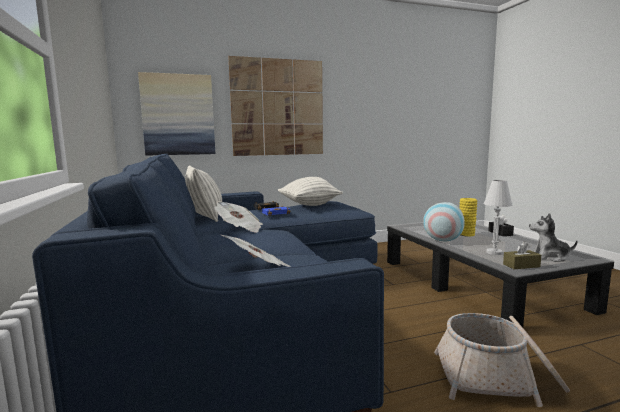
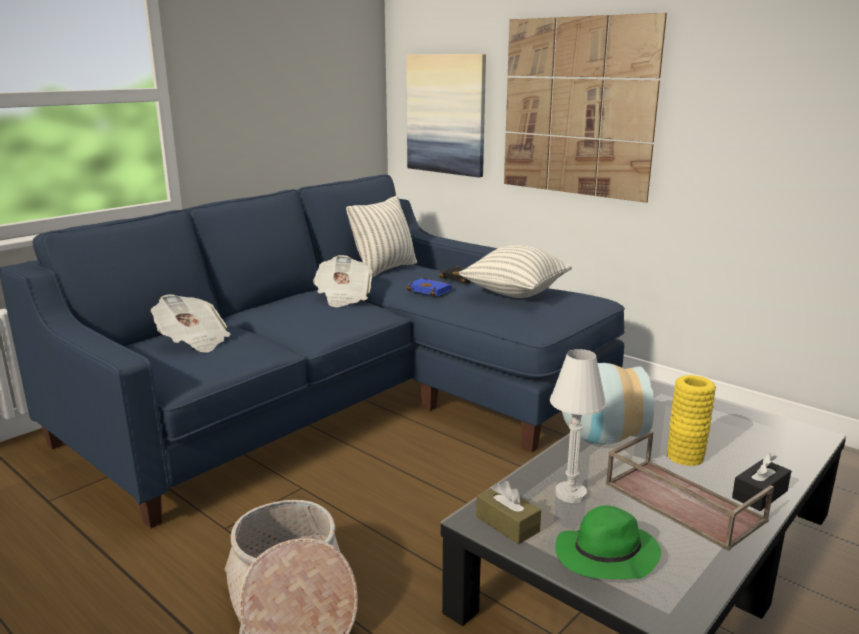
camera: 60 degrees right, 10 degrees up
plush toy [529,213,578,262] -> green hat [555,505,661,579]
none -> brown tray [606,431,774,551]

